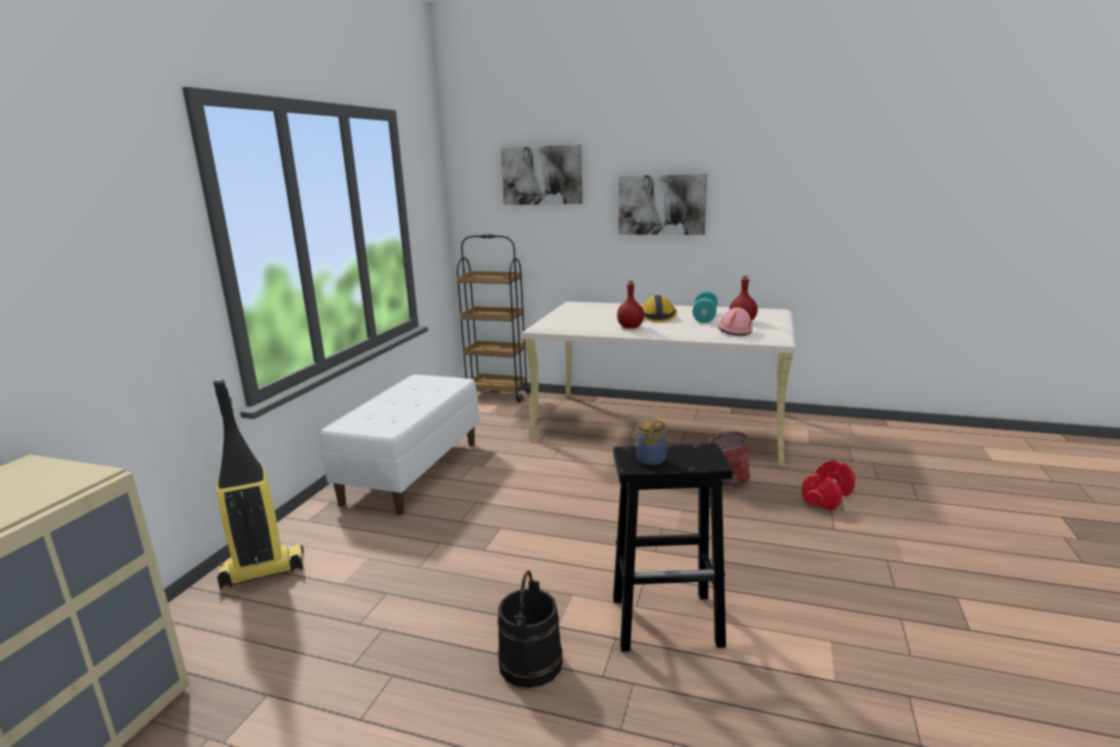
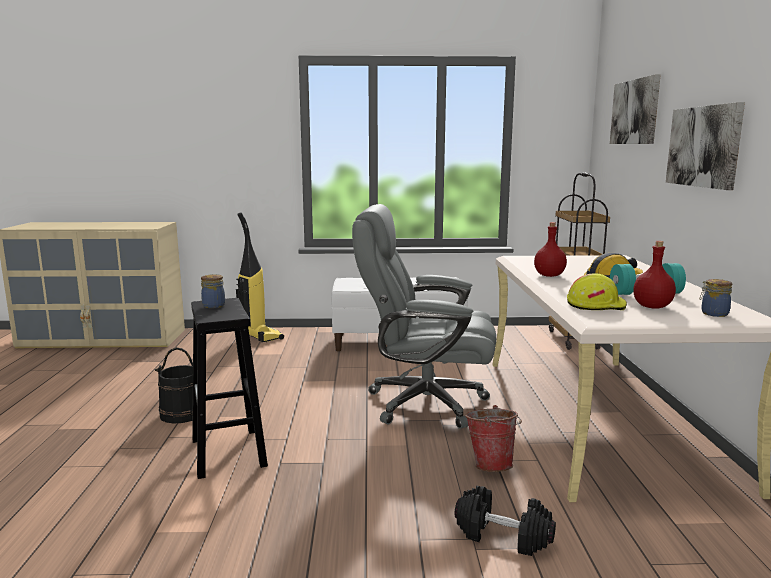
camera: 70 degrees right, 5 degrees down
pink hard hat [718,307,752,336] -> yellow hard hat [567,273,627,310]
red dumbbell [802,460,855,511] -> black dumbbell [455,486,556,556]
none -> grey office chair [352,204,496,429]
none -> jar [700,279,732,317]

